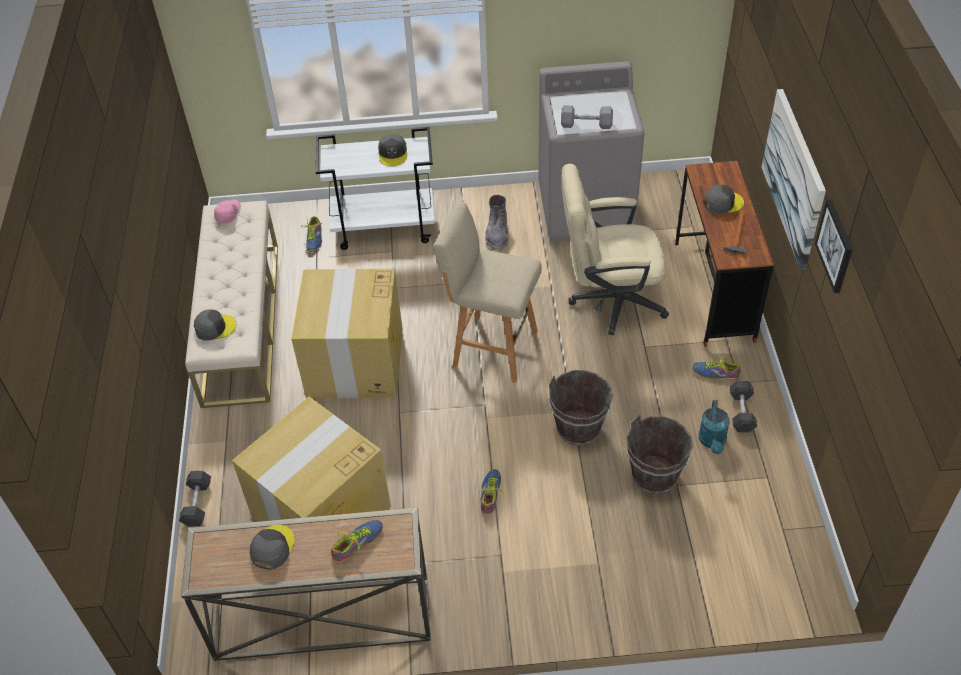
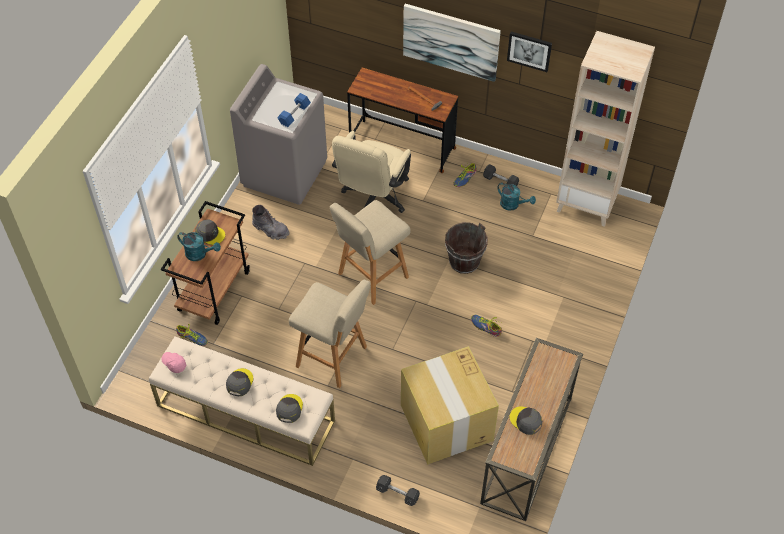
camera: 65 degrees left, 5 degrees up
cardboard box [291,269,403,398] -> beige stool [289,280,371,388]
white cart [316,127,435,250] -> brown cart [161,201,250,325]
shoe [331,520,383,563] -> none
grey dumbbell [561,105,613,129] -> blue dumbbell [277,93,311,127]
brown bucket [626,415,693,494] -> none
grey cap [704,185,744,214] -> grey cap moved to [226,368,253,396]
none -> turquoise watering can [177,232,221,261]
none -> beige bookcase [556,31,655,227]

